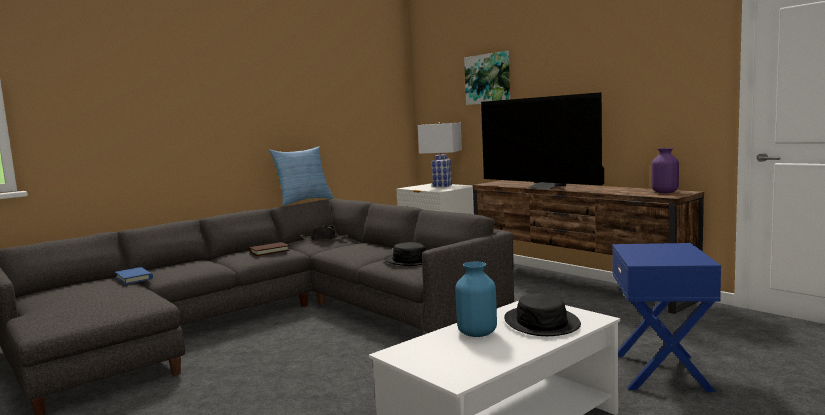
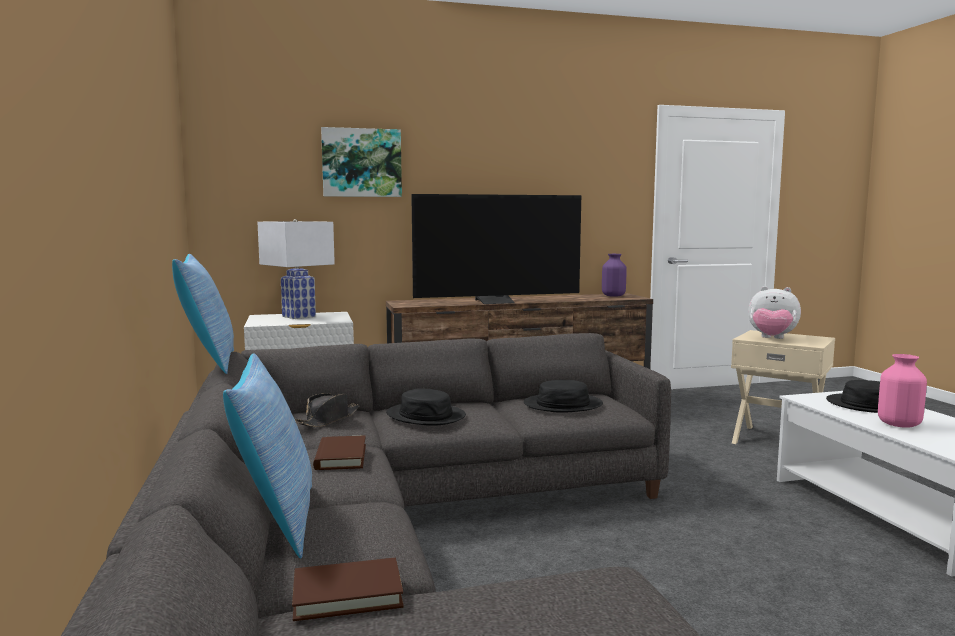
camera: 65 degrees left, 0 degrees up
blue book [115,267,153,285] -> brown book [292,558,404,621]
blue vase [456,261,497,337] -> pink vase [878,354,927,428]
blue side table [612,243,721,392] -> beige side table [731,330,835,444]
none -> pillow [223,353,312,559]
none -> black hat [386,388,466,426]
none -> plush toy [748,286,801,339]

